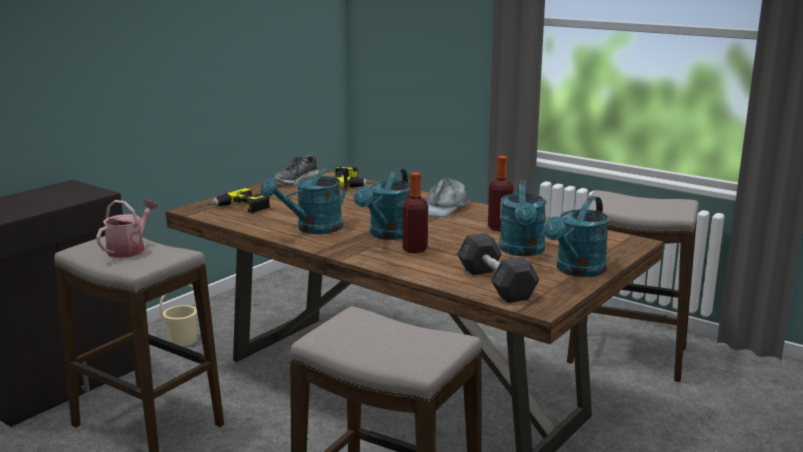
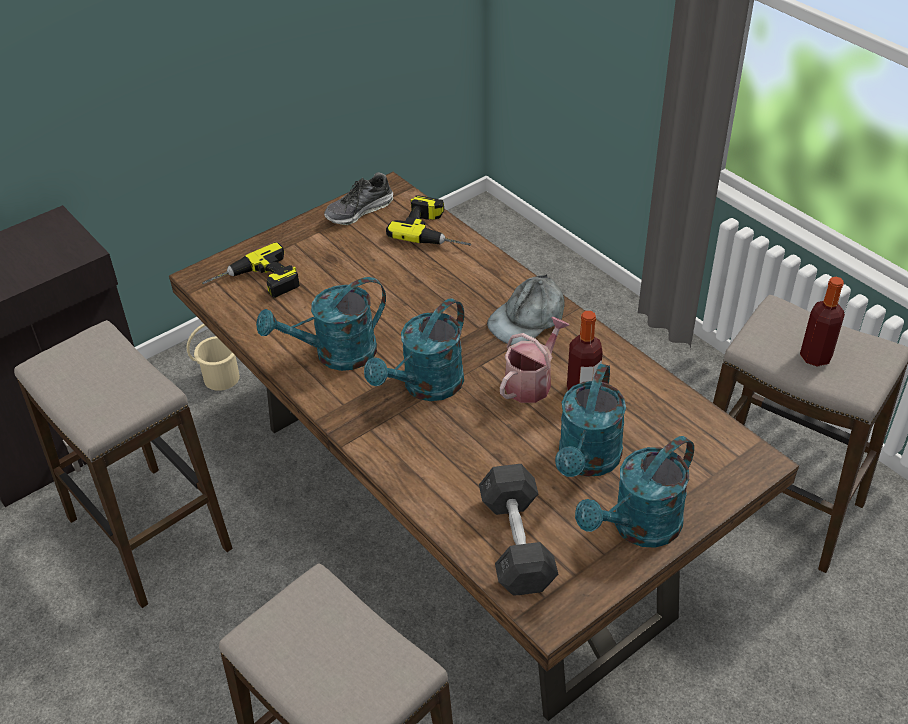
camera: 15 degrees right, 25 degrees up
watering can [96,200,158,258] -> watering can moved to [500,317,569,403]
bottle [402,172,428,254] -> bottle moved to [800,277,845,367]

